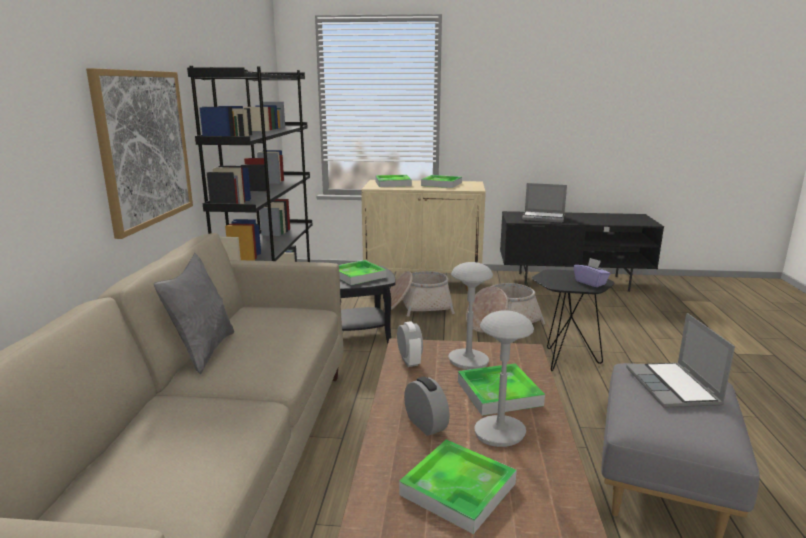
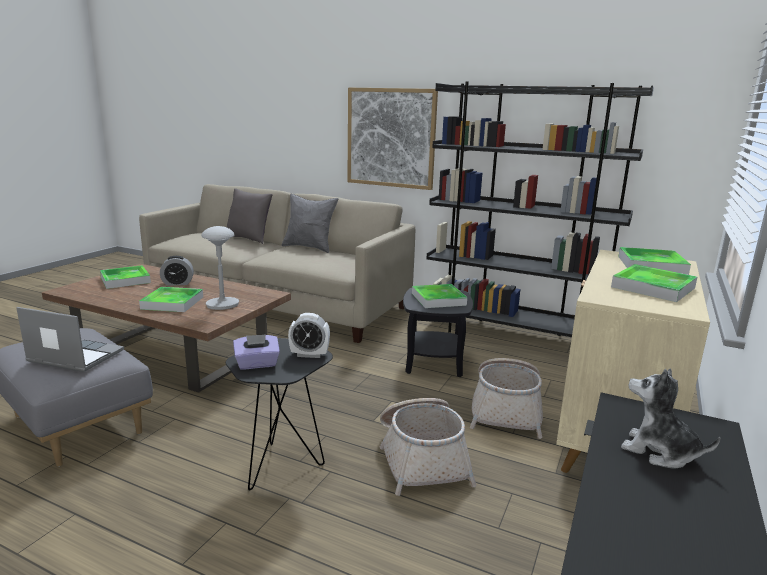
camera: 110 degrees right, 0 degrees up
alarm clock [397,321,423,367] -> alarm clock moved to [288,313,330,358]
grey table lamp [474,310,534,447] -> none
laptop [522,183,567,223] -> plush toy [621,368,721,468]
none -> grey pillow [227,188,273,244]

